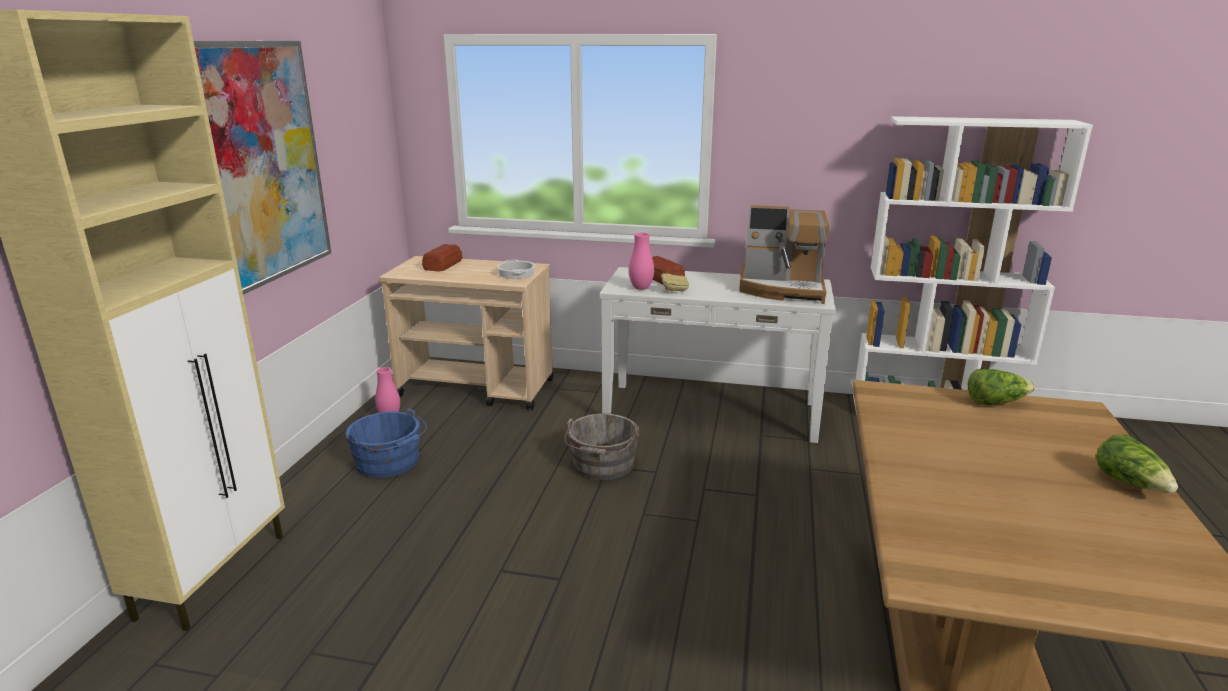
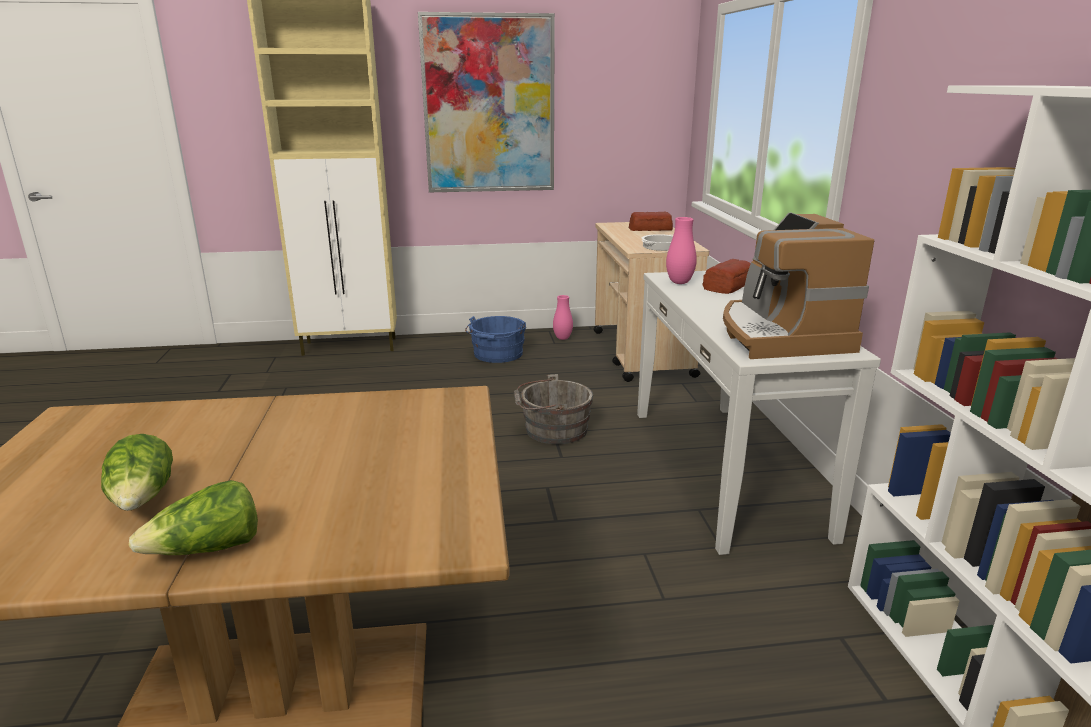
camera: 70 degrees right, 0 degrees up
bread [661,273,689,291] -> none
lettuce [968,369,1035,405] -> lettuce moved to [101,434,173,511]

